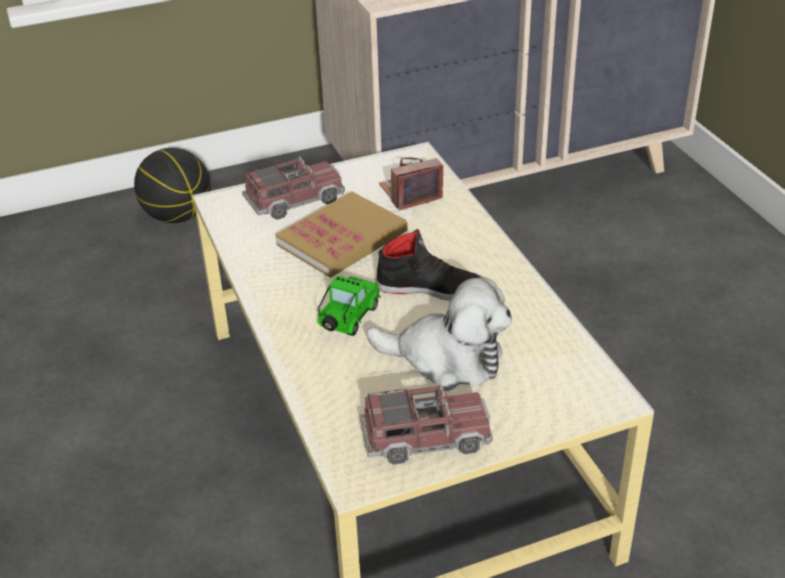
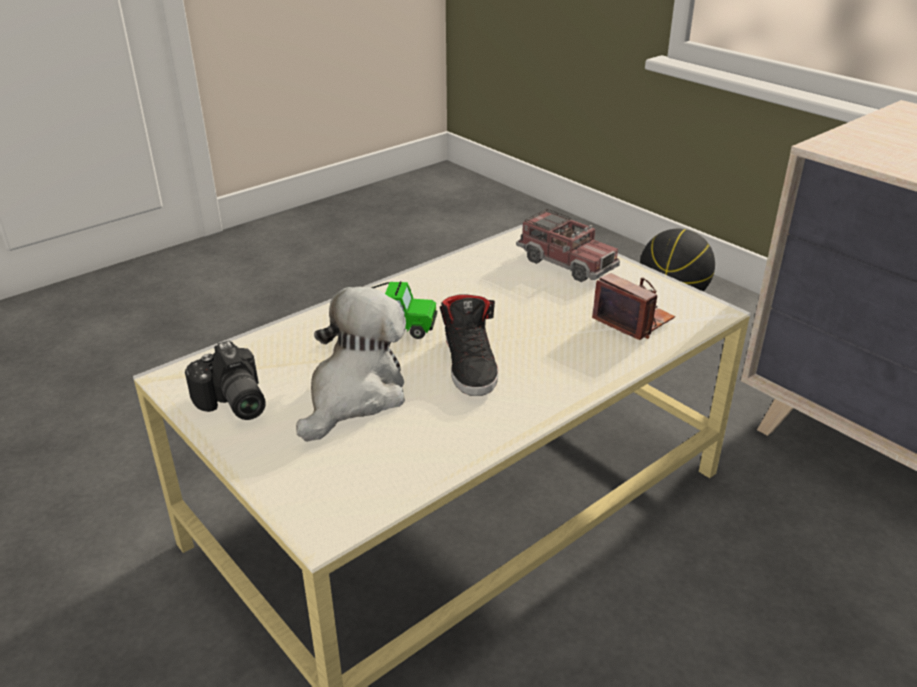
camera: 70 degrees right, 5 degrees down
book [276,192,408,278] -> none
toy truck [360,385,493,465] -> camera [185,341,266,420]
plush toy [366,277,512,391] -> plush toy turned 150 degrees counterclockwise [296,287,406,442]

